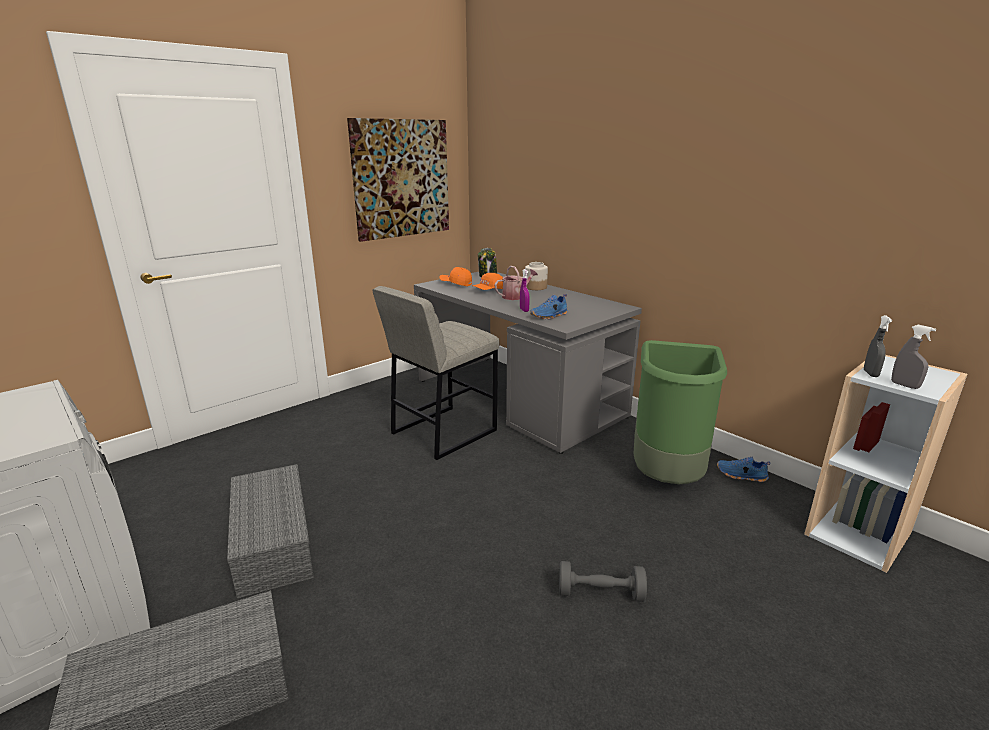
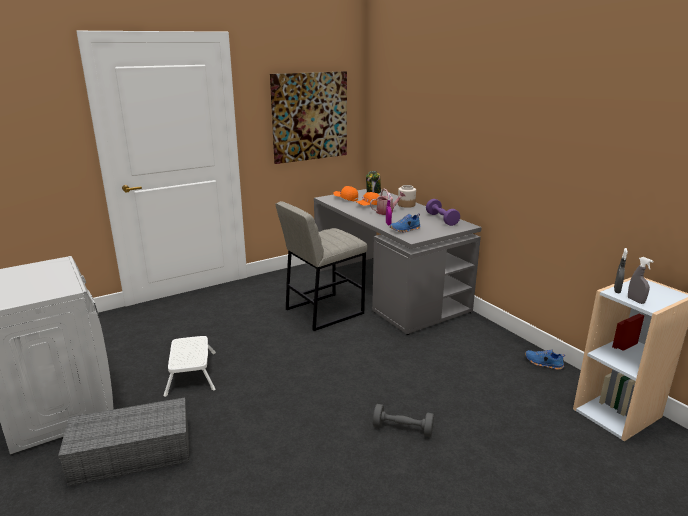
camera: 10 degrees right, 0 degrees up
grey storage box [227,464,314,598] -> white step ladder [164,336,216,397]
green trash can [634,340,727,484] -> none
none -> purple dumbbell [426,199,460,226]

